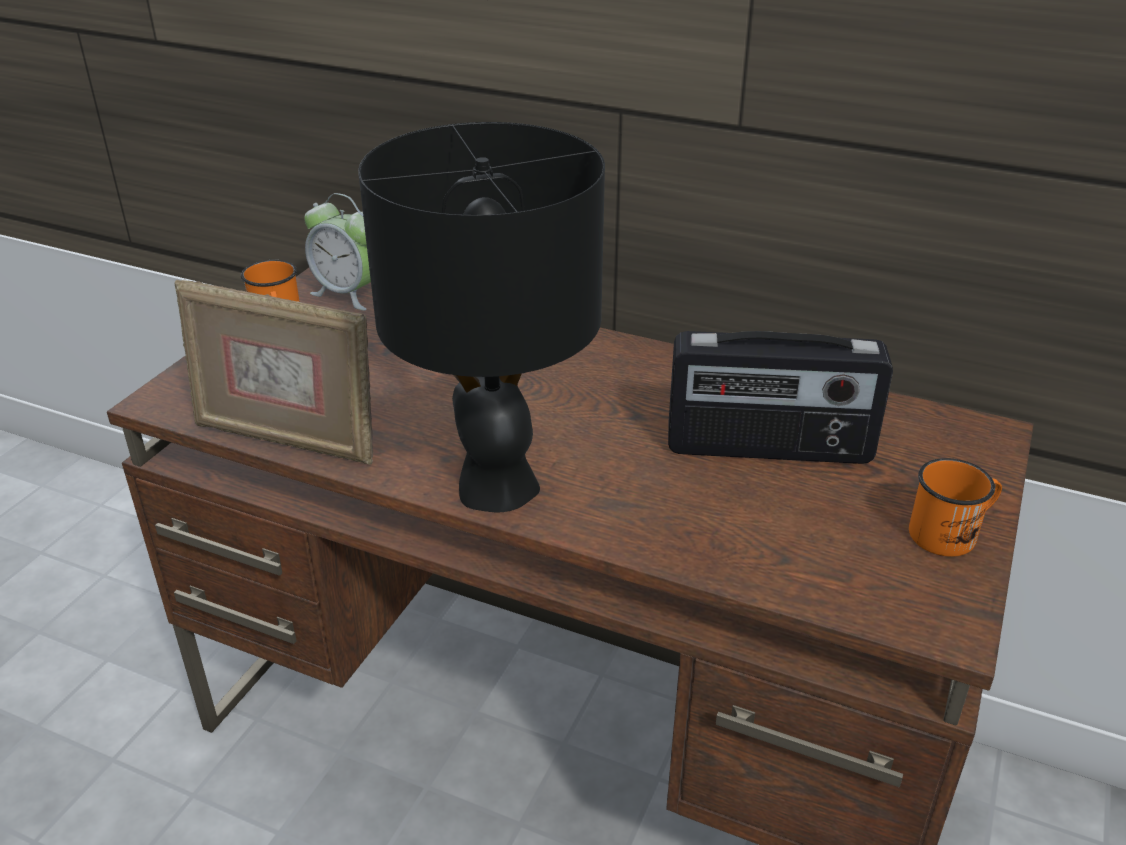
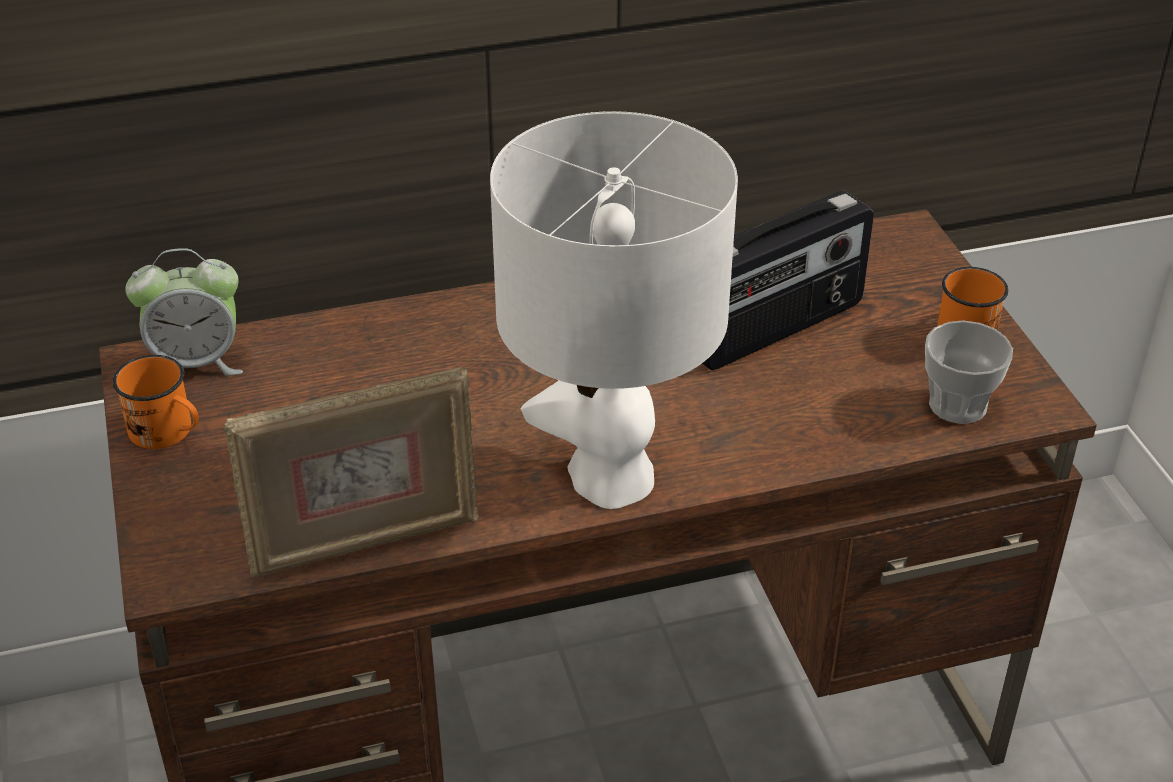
camera: 40 degrees left, 5 degrees up
black table lamp [358,122,605,512] -> white table lamp [490,111,738,509]
none -> cup [925,320,1013,424]

